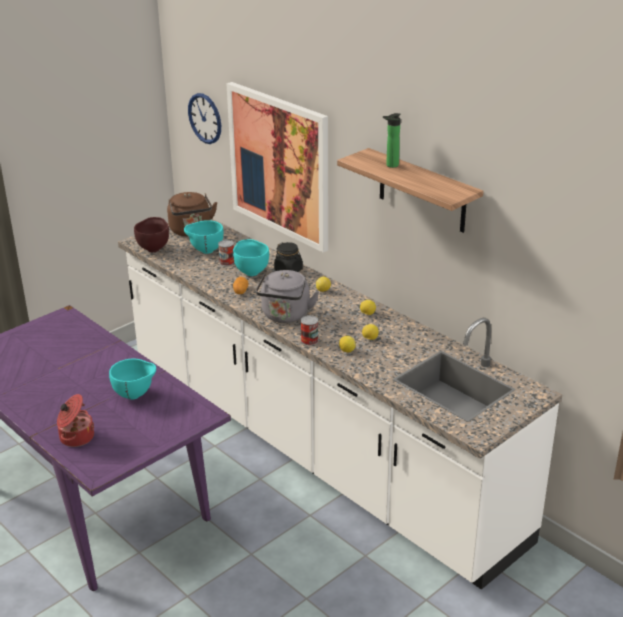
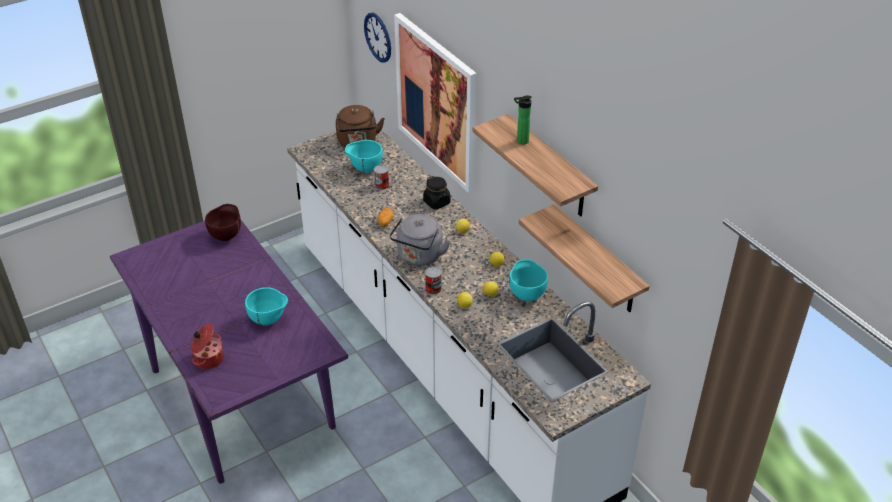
camera: 10 degrees right, 10 degrees up
brown bowl [134,217,169,252] -> brown bowl moved to [205,204,241,241]
turquoise bowl [233,239,269,276] -> turquoise bowl moved to [509,260,548,301]
none -> shelf [519,204,650,312]

